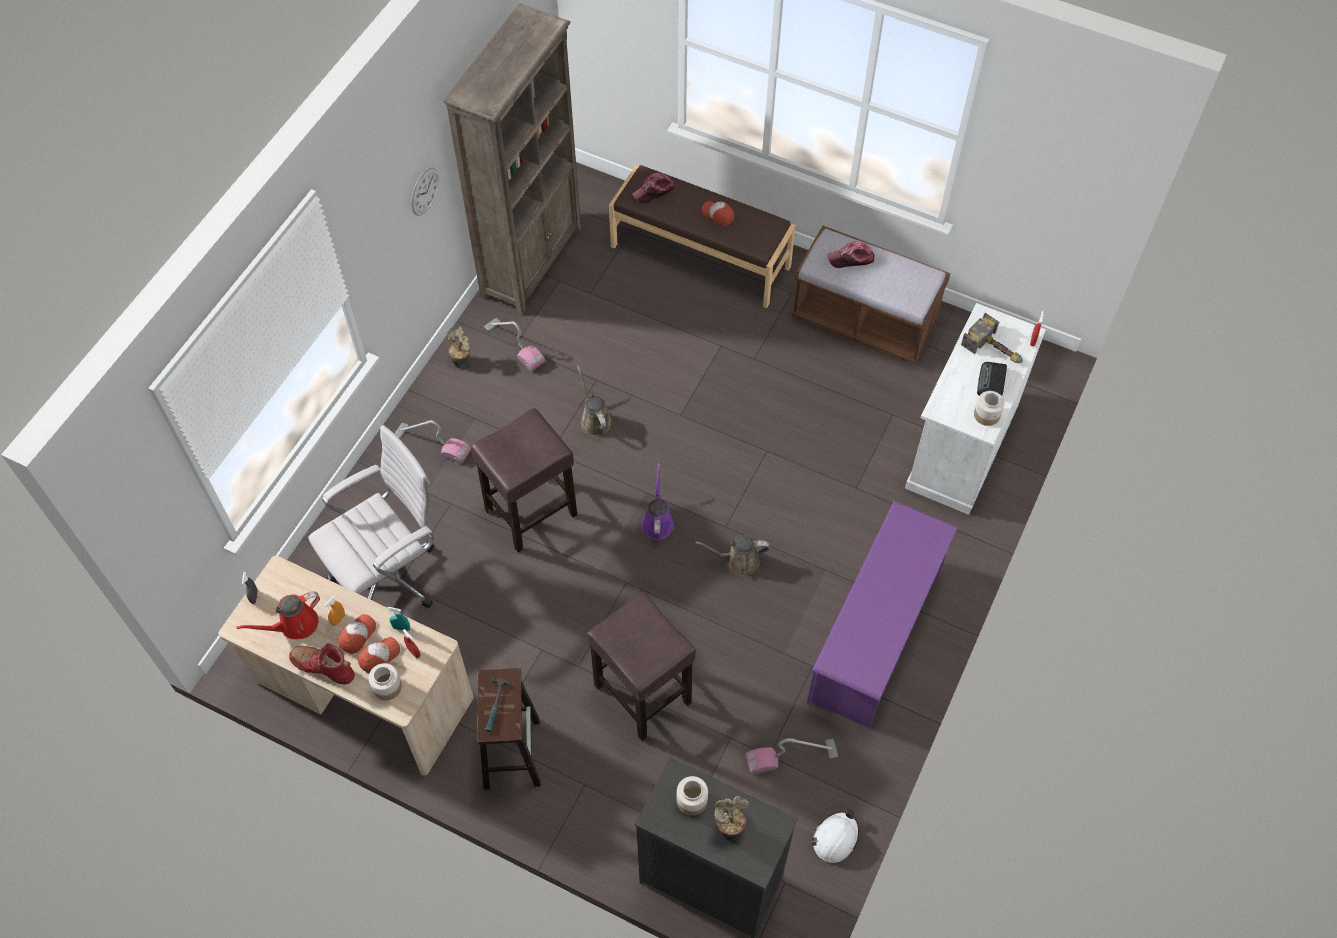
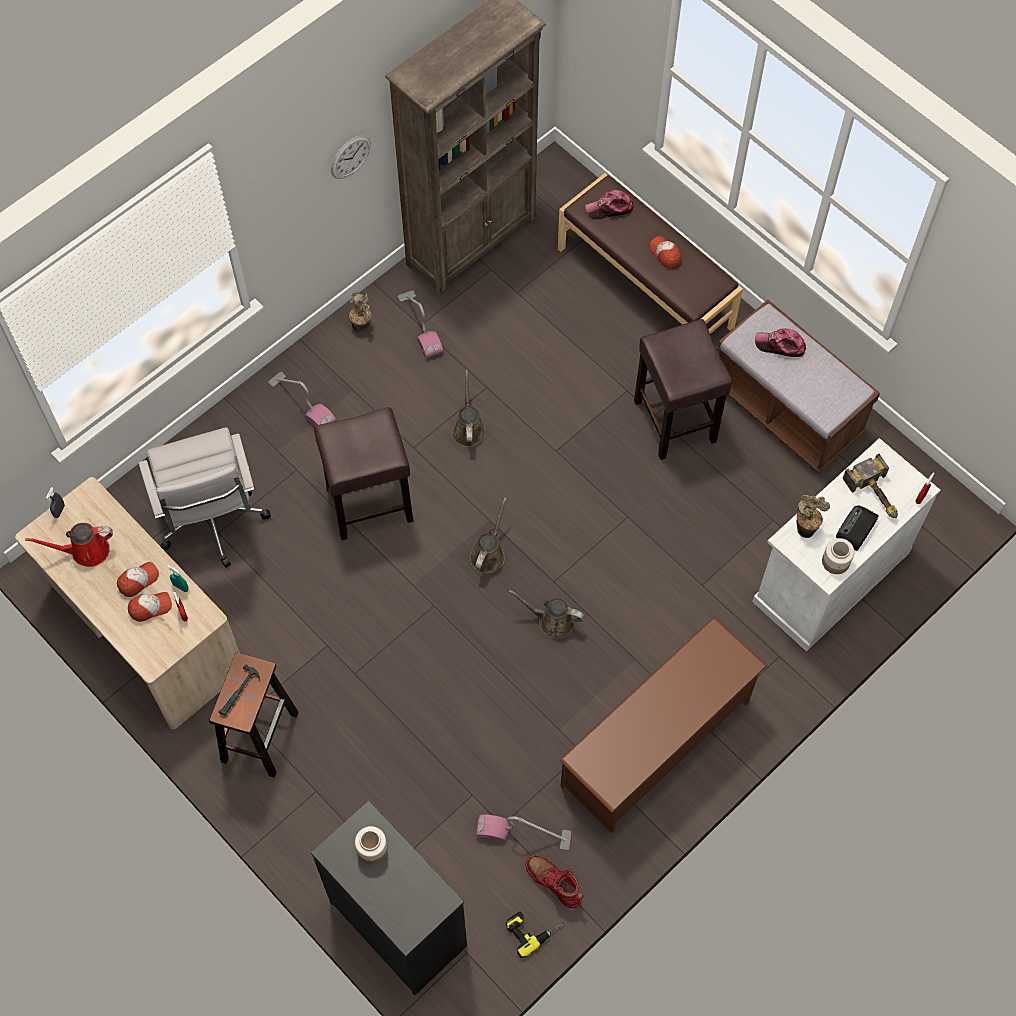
camera: 20 degrees right, 5 degrees up
red boot [289,643,355,685] -> red boot moved to [525,856,584,909]
white office chair [308,425,434,608] -> white office chair turned 90 degrees clockwise [138,427,271,568]
orange spray bottle [325,596,345,626] -> none
jar [369,663,402,700] -> none
brown stool [587,592,696,741] -> brown stool moved to [634,319,732,460]
purple watering can [641,463,674,540] -> brown watering can [470,497,507,574]
potted plant [714,796,749,840] -> potted plant moved to [797,495,830,538]
purple shoe rack [807,501,958,728] -> brown shoe rack [559,617,767,833]
white hard hat [812,809,859,863] -> power drill [506,911,564,958]

